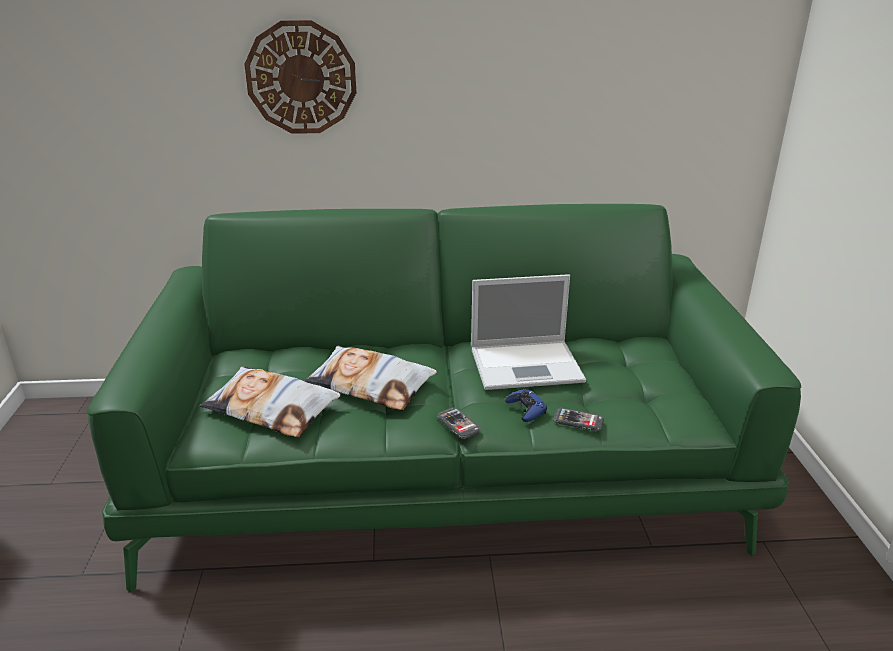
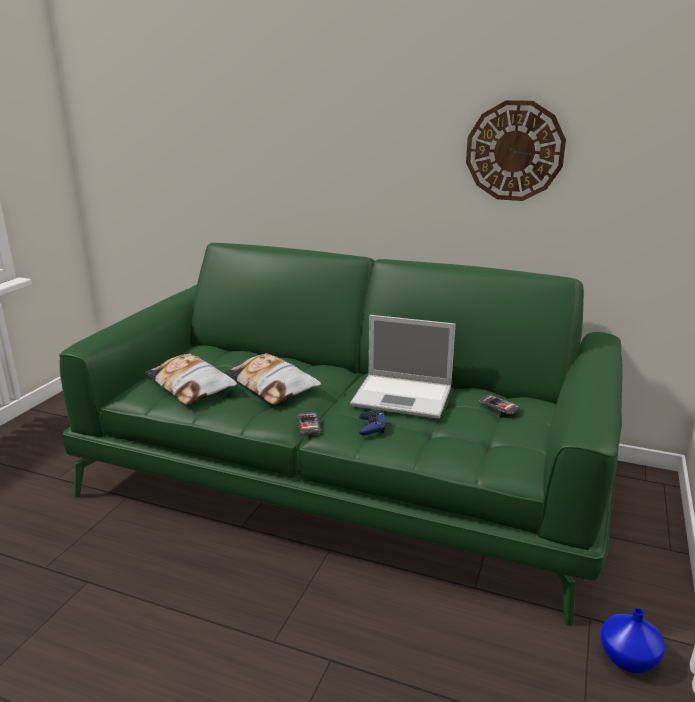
camera: 25 degrees right, 5 degrees down
wall clock [244,20,356,134] -> wall clock moved to [466,100,566,201]
phone [553,408,604,431] -> phone moved to [479,395,520,414]
none -> blue vase [600,608,666,673]

